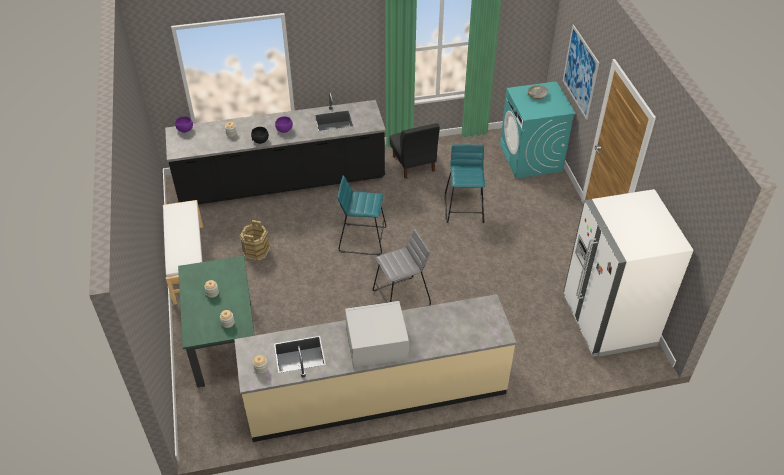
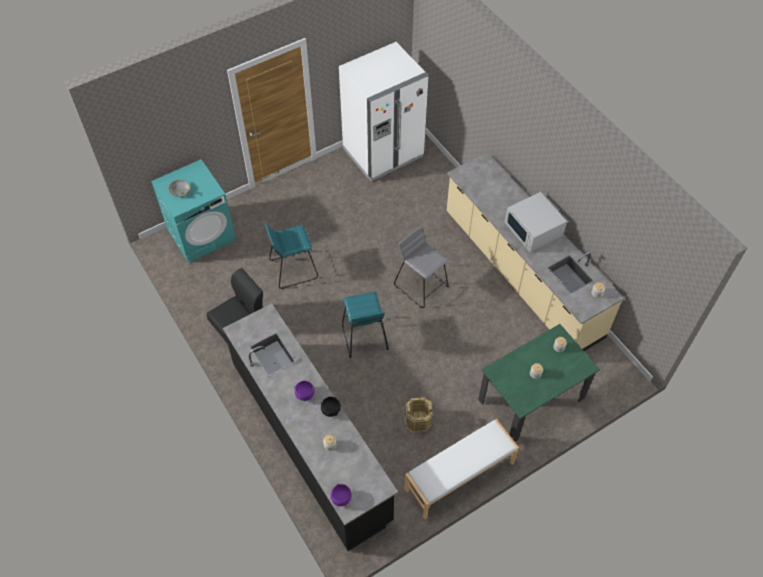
camera: 110 degrees left, 10 degrees up
picture [563,25,599,120] -> none

